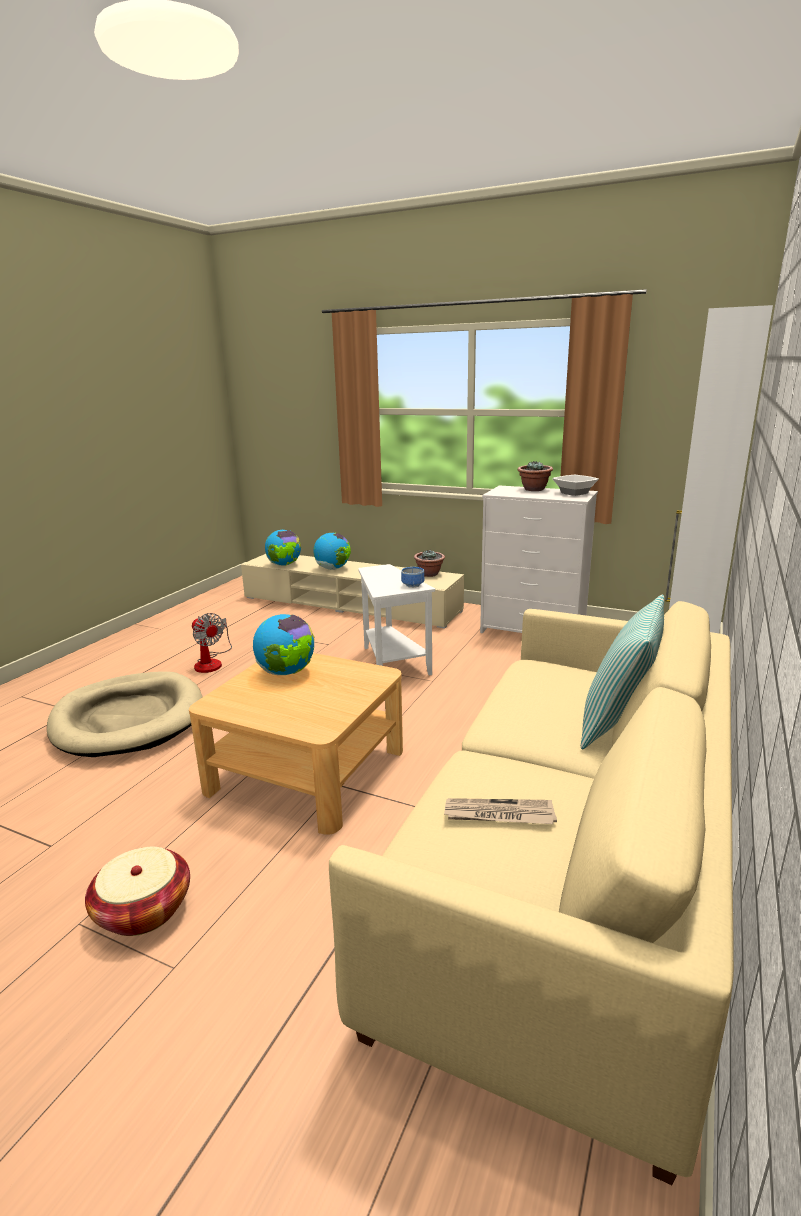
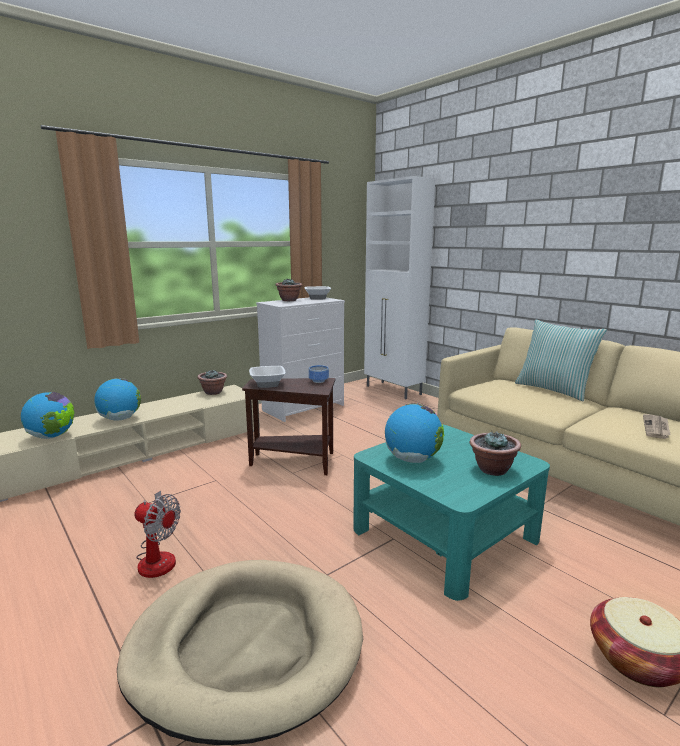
camera: 65 degrees left, 5 degrees down
beige coffee table [189,653,403,835] -> turquoise coffee table [353,424,550,601]
fan [192,613,232,673] -> fan turned 45 degrees clockwise [135,490,181,578]
white side table [358,564,435,676] -> brown side table [242,378,335,475]
none -> bowl [249,366,286,388]
none -> potted plant [470,432,521,476]

